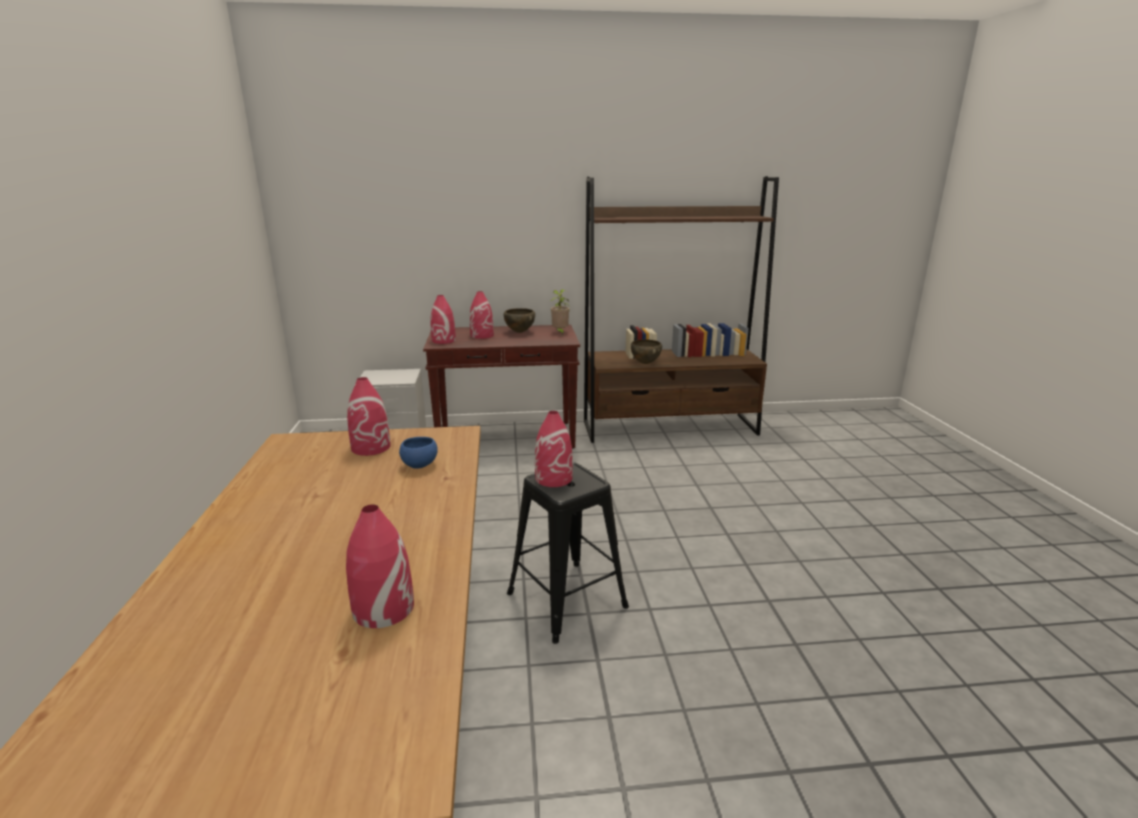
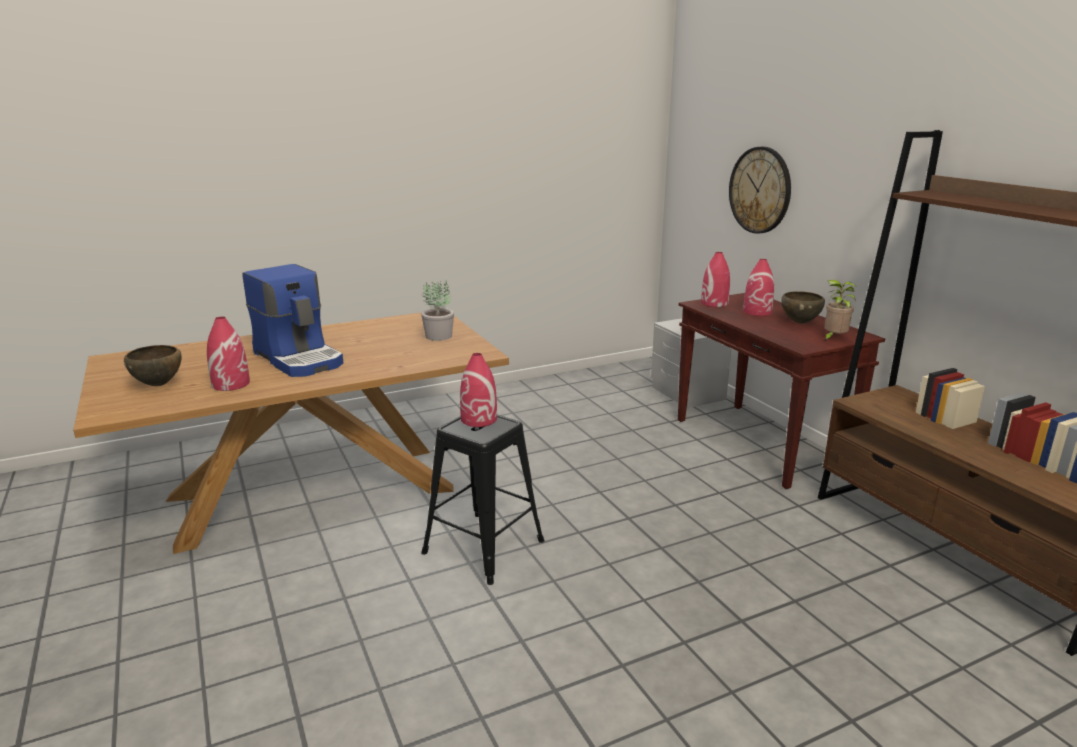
camera: 70 degrees right, 0 degrees up
red vase [347,377,391,456] -> potted plant [421,281,454,341]
blue bowl [399,437,438,469] -> none
brown bowl [631,339,662,364] -> brown bowl moved to [124,345,182,386]
none -> coffee machine [242,264,343,377]
none -> wall clock [729,147,791,234]

